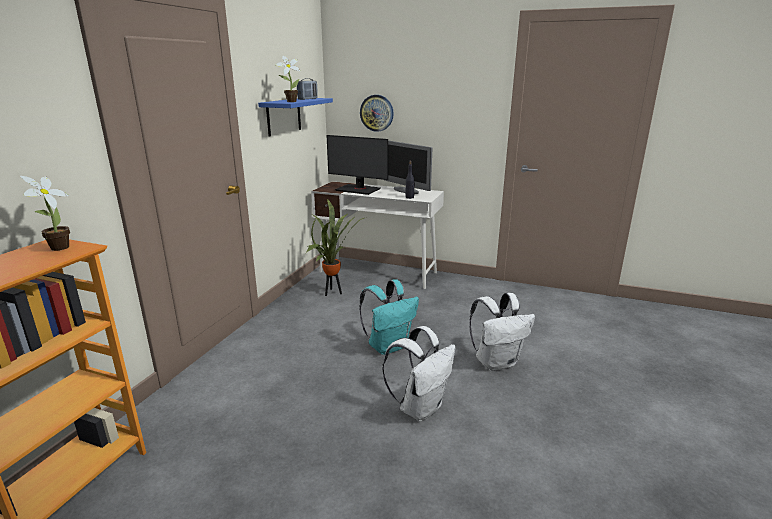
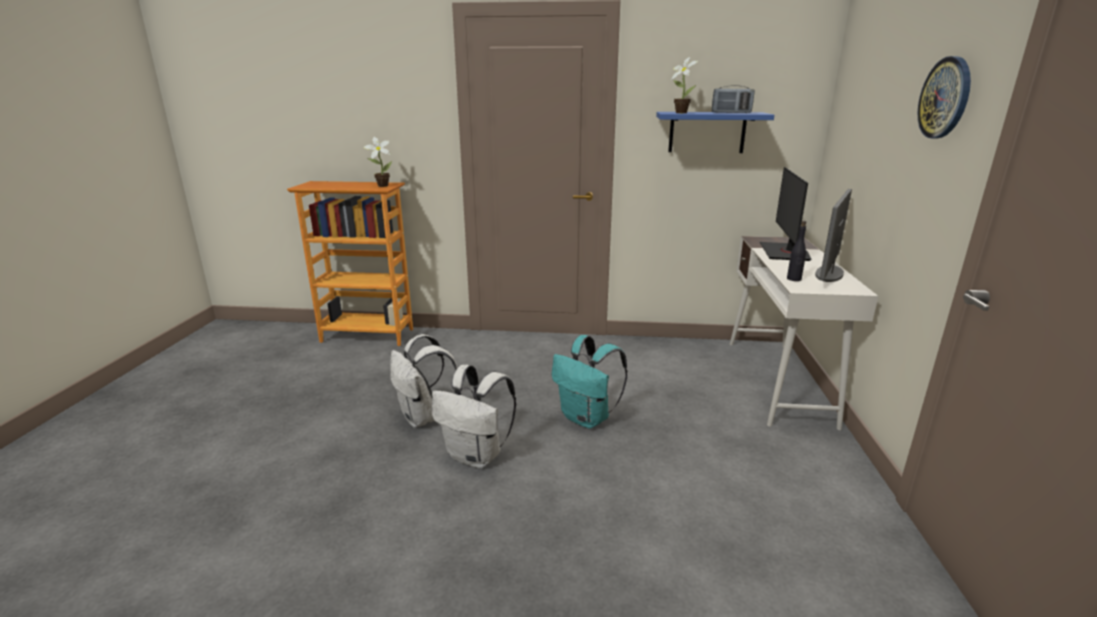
camera: 75 degrees right, 0 degrees up
potted plant [306,199,364,296] -> none
wall clock [360,95,394,132] -> wall clock moved to [918,56,971,138]
white backpack [469,293,535,371] -> white backpack moved to [390,334,458,428]

